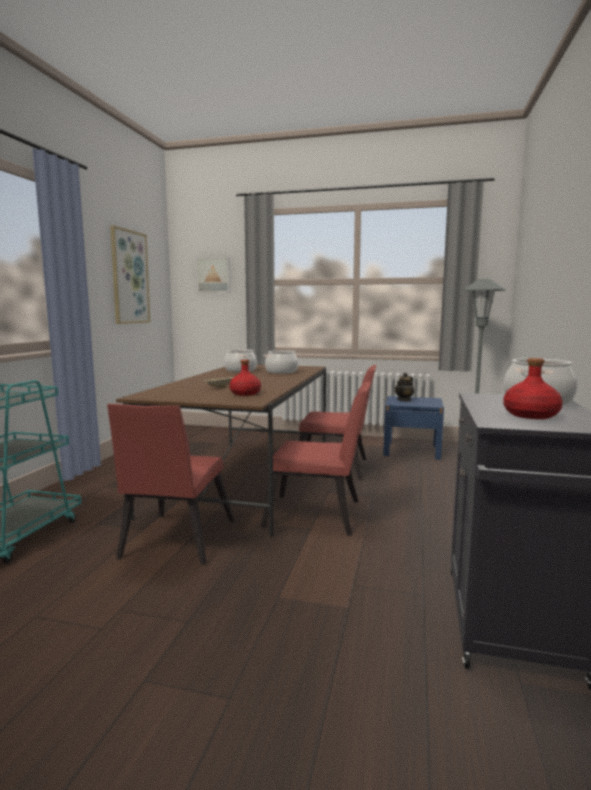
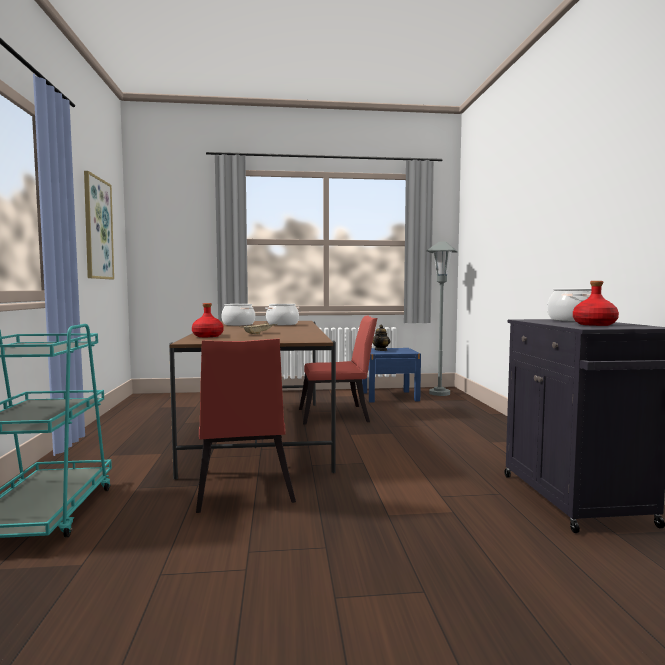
camera: 20 degrees left, 5 degrees down
picture [196,257,231,293] -> none
red bottle [229,360,261,396] -> red bottle moved to [192,303,224,337]
red chair [261,381,371,536] -> none

